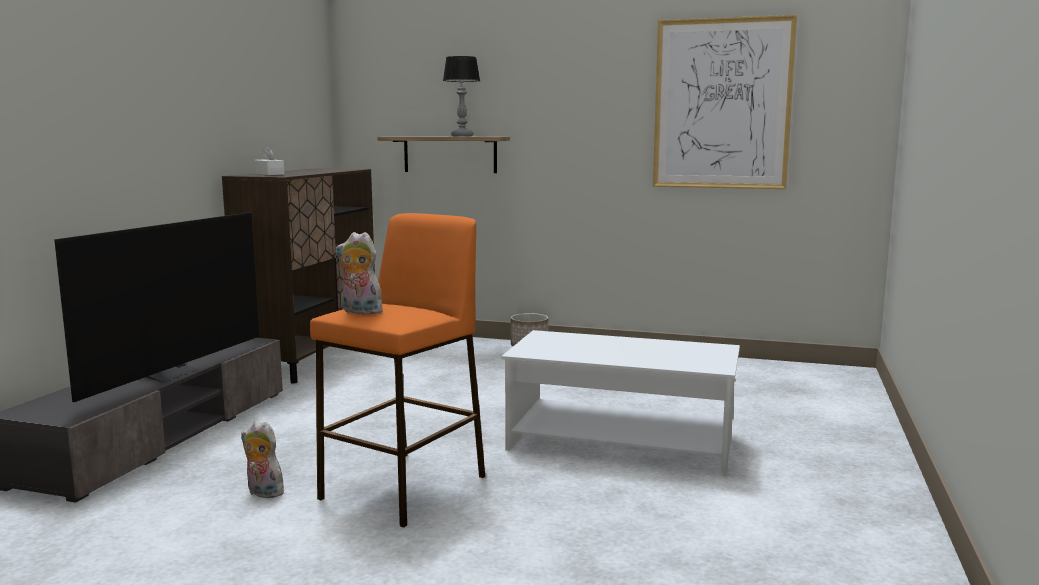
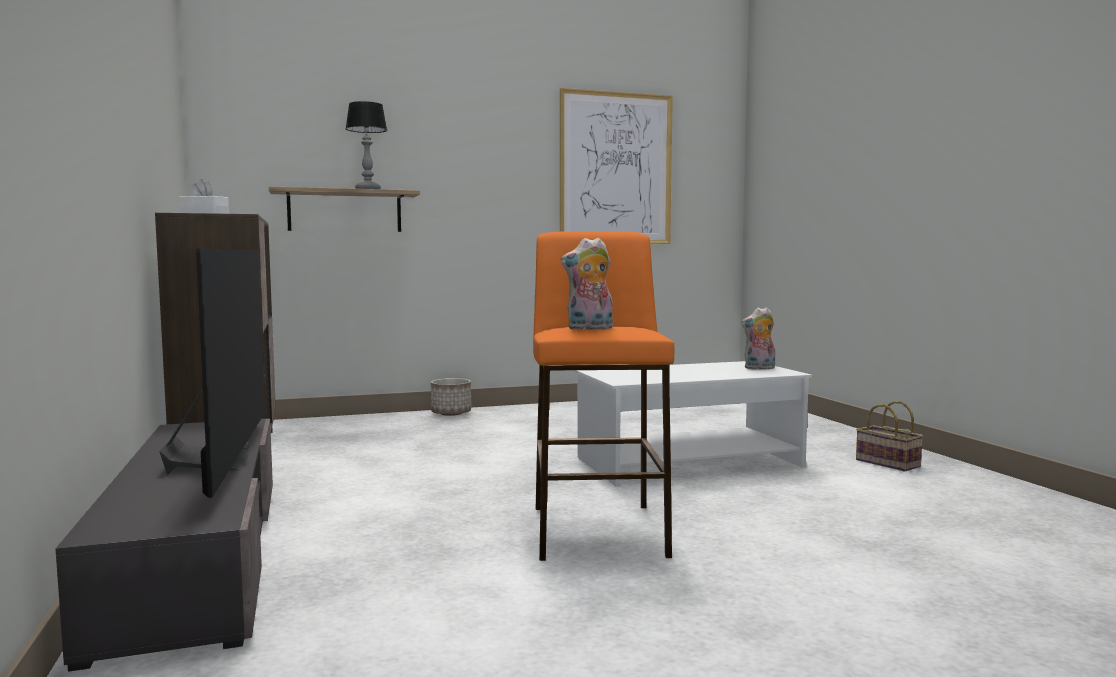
camera: 35 degrees left, 5 degrees down
plush toy [241,421,284,498] -> plush toy moved to [741,307,775,370]
none -> basket [856,401,923,472]

